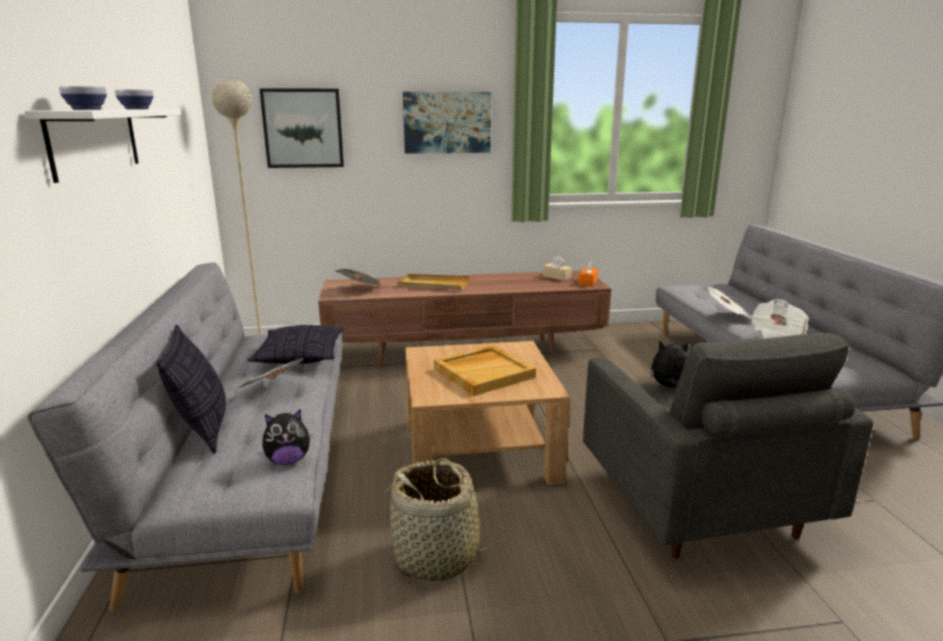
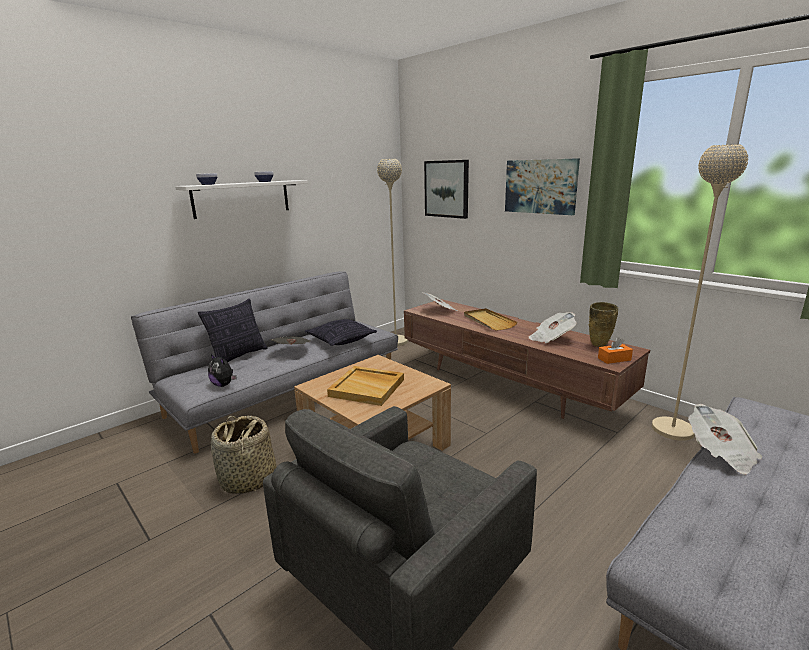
camera: 55 degrees right, 0 degrees up
beige tissue box [543,256,572,281] -> beige vase [589,302,618,347]
plush toy [649,340,689,387] -> none
newspaper [750,299,809,338] -> newspaper moved to [529,312,576,343]
none -> beige floor lamp [652,144,748,441]

